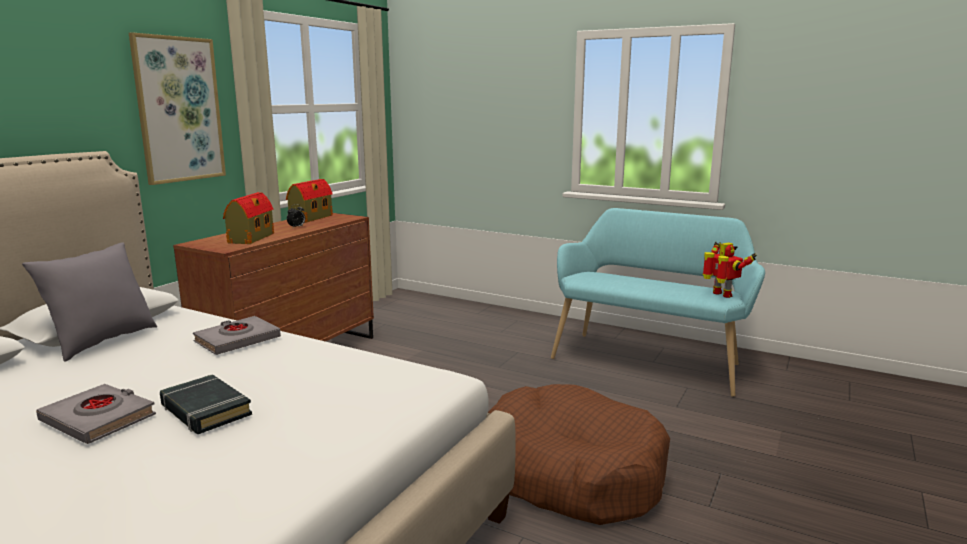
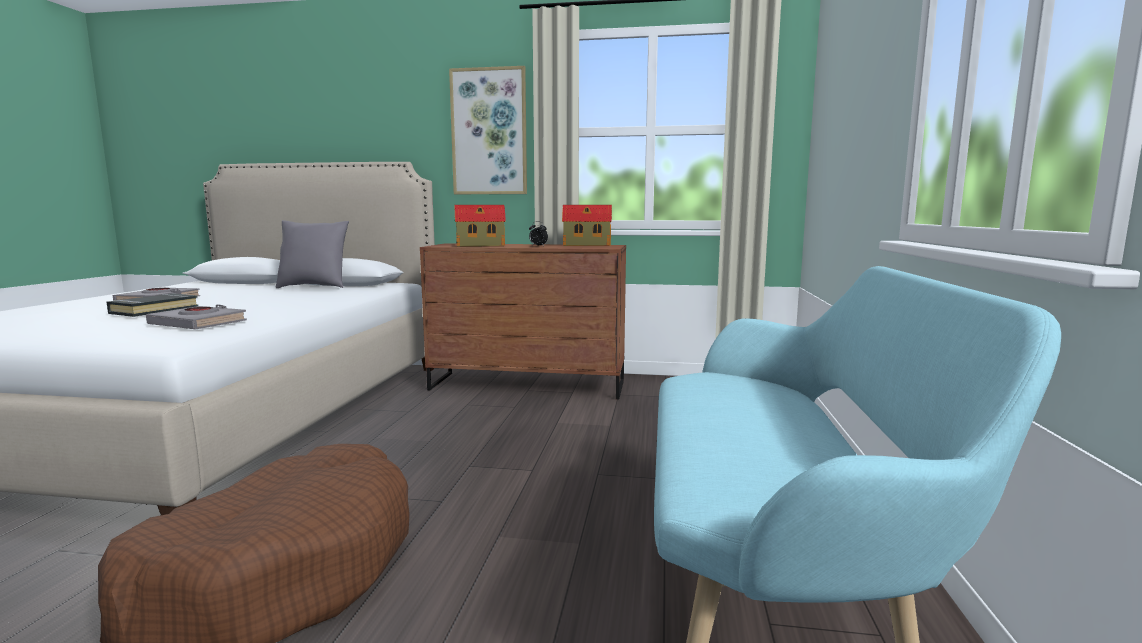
camera: 70 degrees right, 5 degrees down
grey book [193,316,281,355] -> grey book moved to [146,304,247,329]
toy robot [702,242,757,298] -> none

